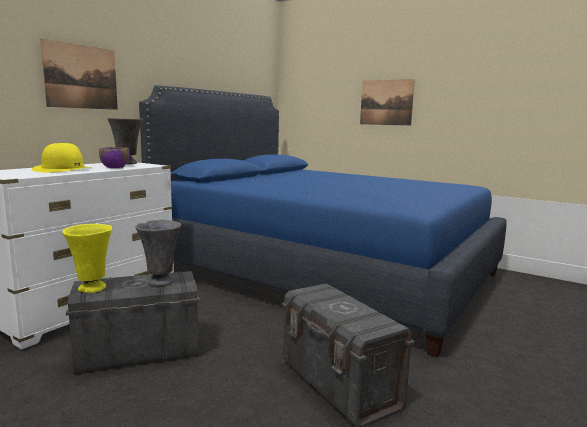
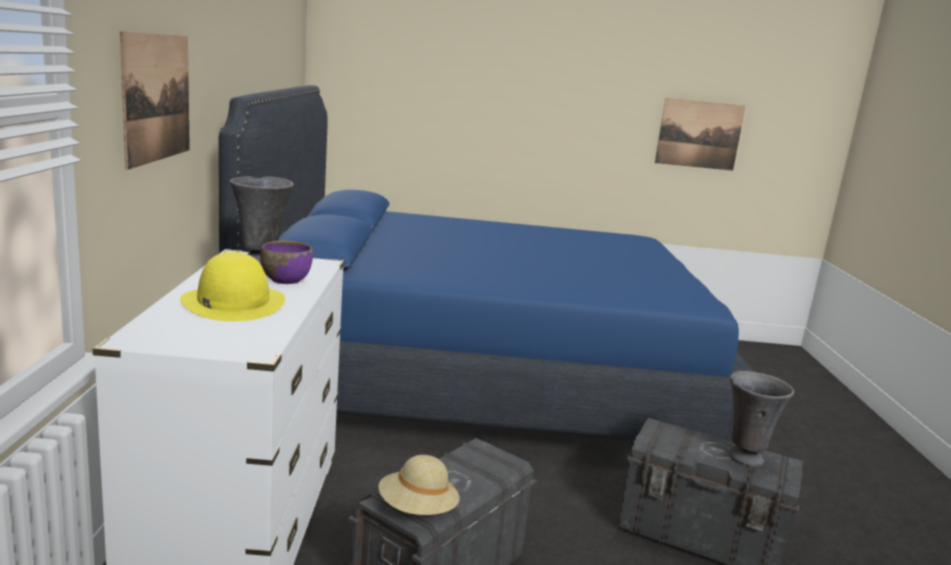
camera: 35 degrees left, 5 degrees up
yellow vase [62,224,112,293] -> beige hat [378,455,459,515]
grey vase [135,220,182,286] -> grey vase moved to [728,371,794,467]
picture [360,79,415,126] -> picture moved to [655,98,746,171]

